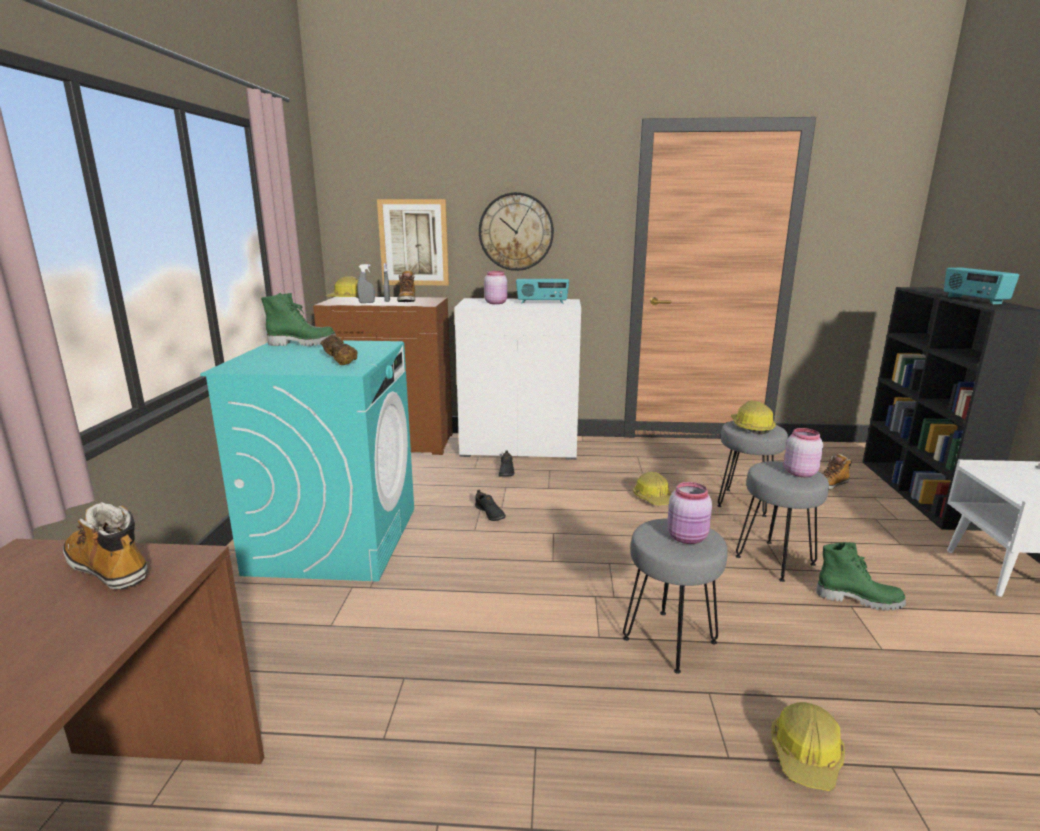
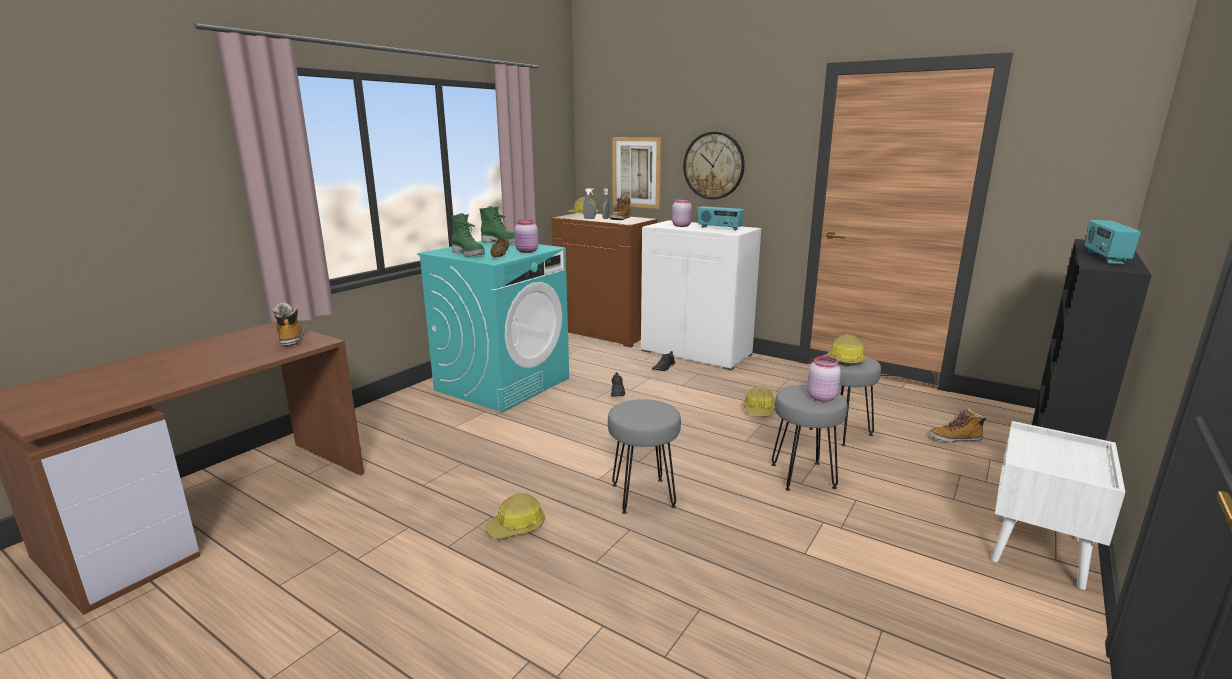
camera: 30 degrees right, 0 degrees up
pink jar [667,482,712,544] -> pink jar moved to [515,219,538,253]
hard hat [771,702,845,791] -> hard hat moved to [484,493,545,539]
green boot [816,542,906,611] -> green boot moved to [451,213,485,257]

